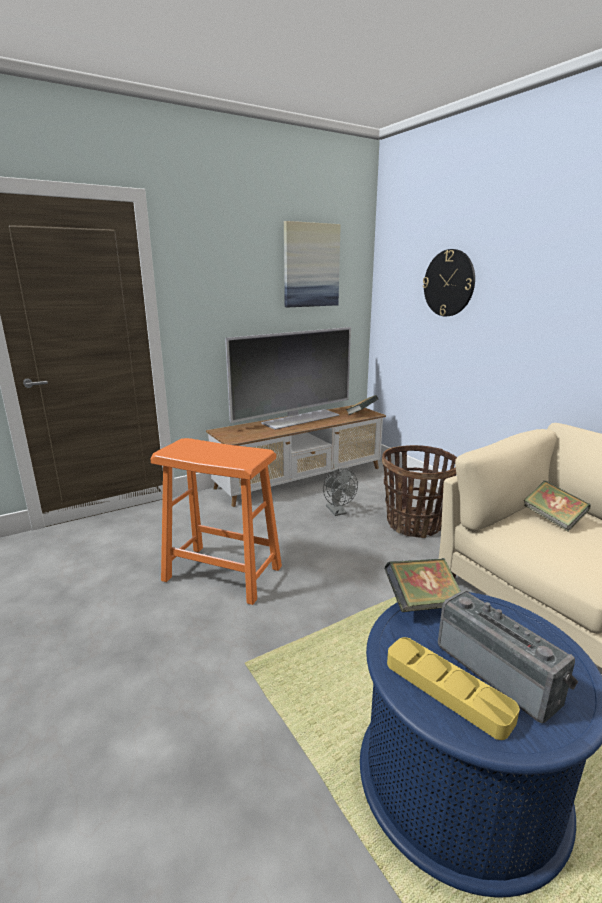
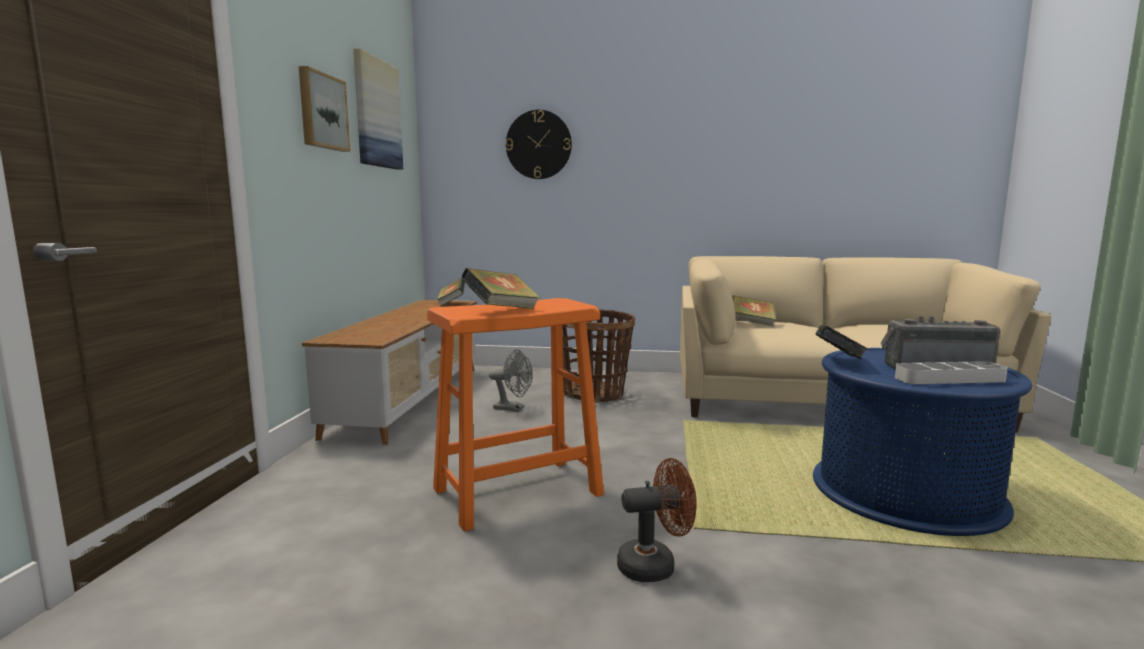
camera: 50 degrees left, 10 degrees down
television [225,327,351,430] -> none
yellow tray [387,637,520,740] -> grey tray [895,361,1008,384]
none -> picture [299,66,350,152]
none -> book [461,268,541,309]
none -> brown fan [617,458,697,582]

